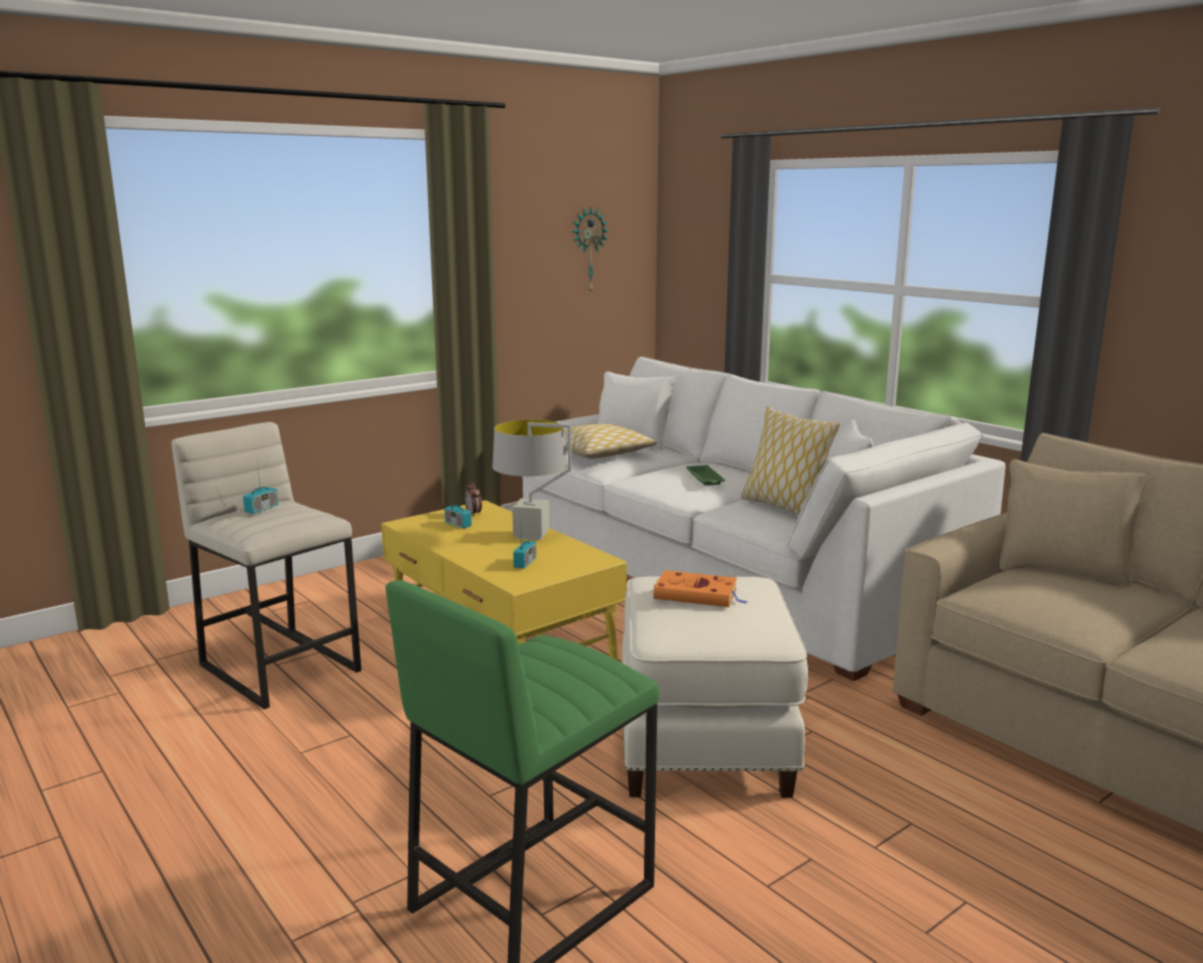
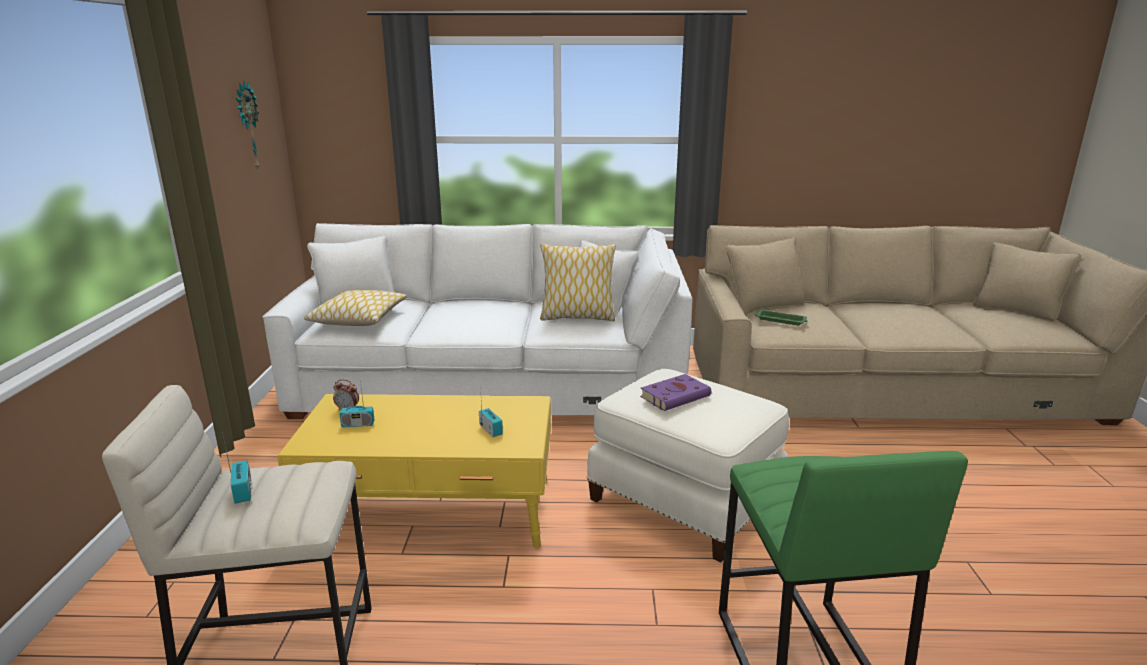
camera: 50 degrees left, 5 degrees up
grey table lamp [493,420,571,540] -> none
orange book [653,570,748,607] -> purple book [640,374,711,411]
green tray [686,465,725,486] -> green tray moved to [755,309,808,326]

